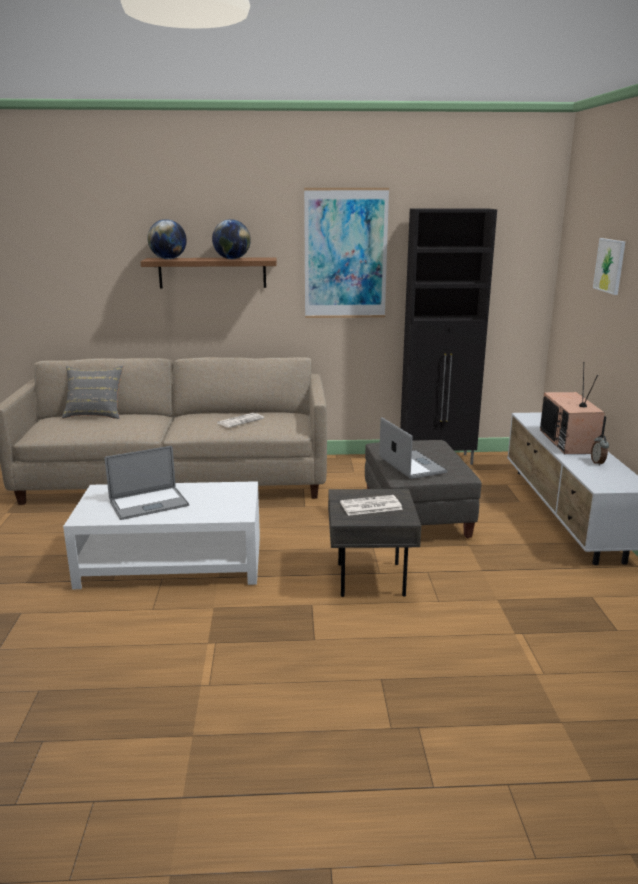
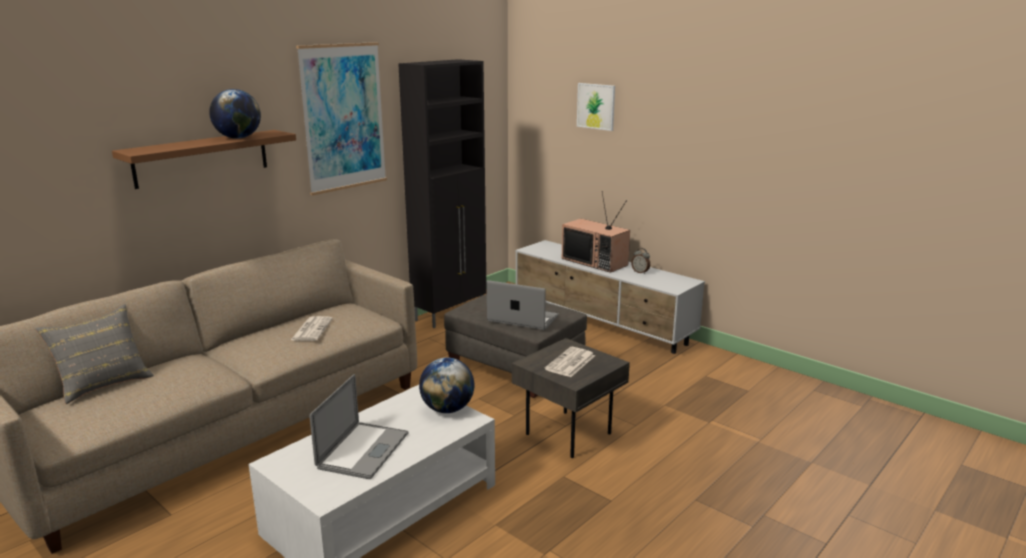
camera: 45 degrees left, 0 degrees up
globe [147,219,187,259] -> globe moved to [419,358,475,413]

